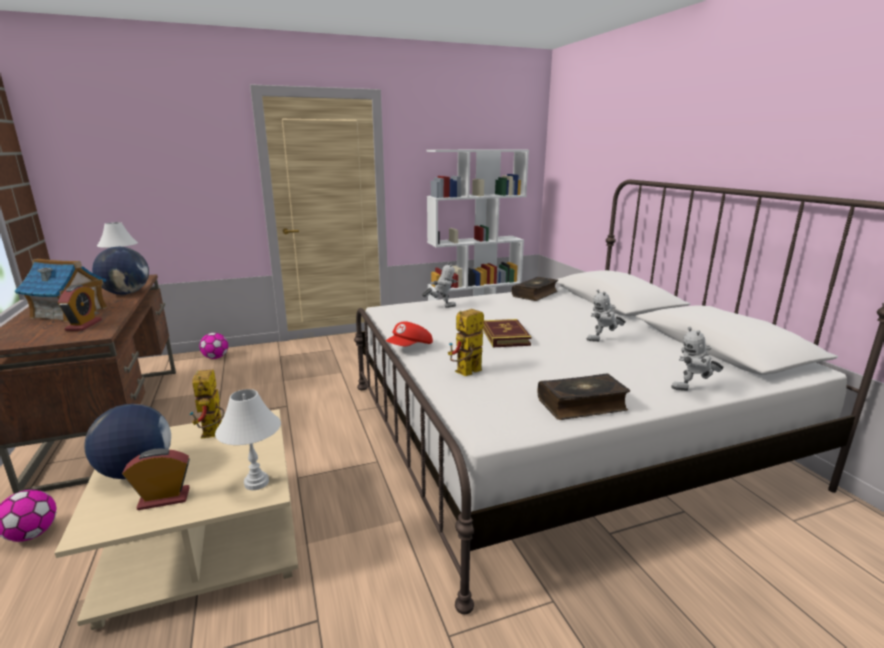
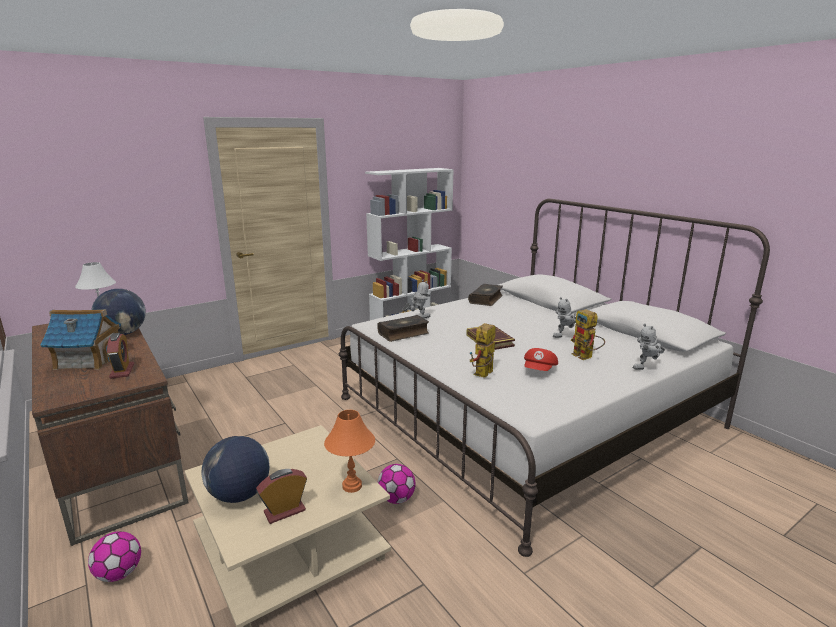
camera: 15 degrees left, 0 degrees up
toy robot [189,370,224,439] -> toy robot moved to [571,309,605,360]
football [199,333,228,359] -> football moved to [378,464,416,504]
white table lamp [215,389,281,490] -> orange table lamp [324,410,375,493]
red cap [386,321,433,346] -> red cap moved to [524,348,558,371]
book [538,373,630,420] -> book moved to [377,315,429,342]

